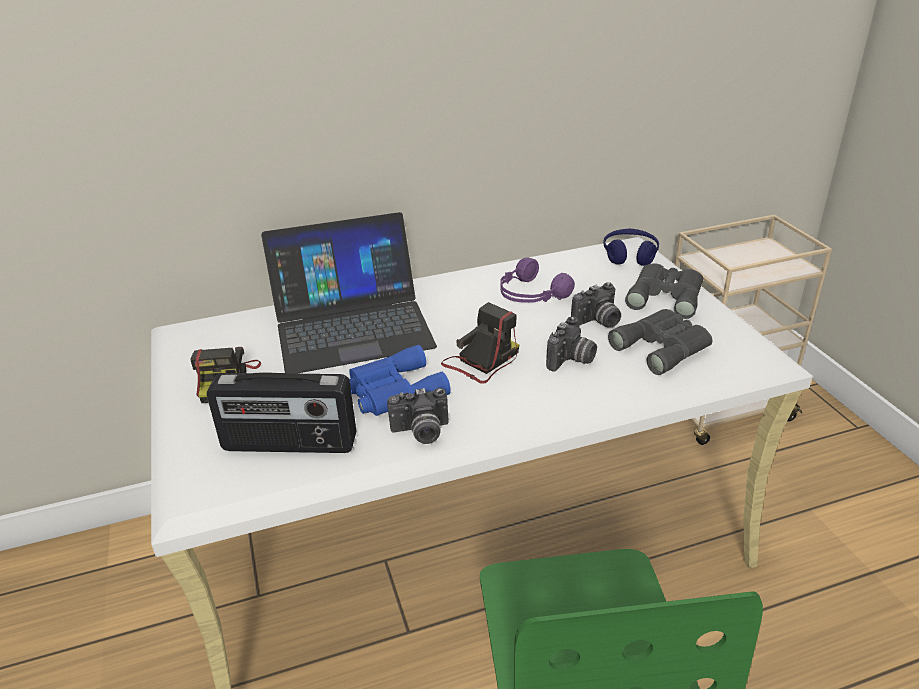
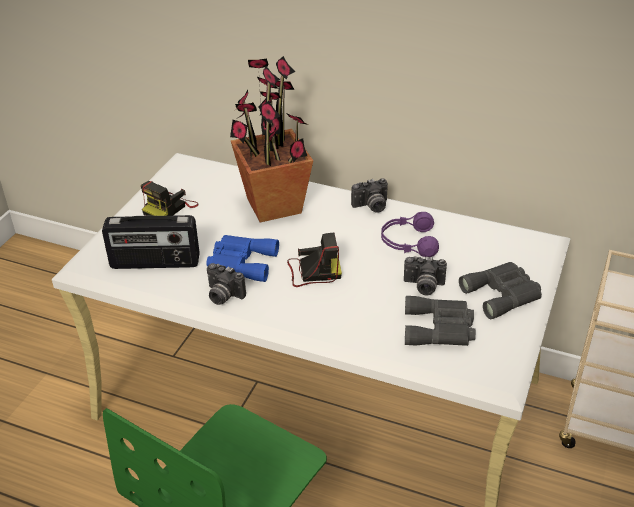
camera: 40 degrees right, 5 degrees up
radio [207,372,356,453] -> radio turned 45 degrees counterclockwise [102,215,200,269]
laptop [261,212,437,373] -> potted plant [230,56,313,223]
camera [546,316,597,372] -> camera moved to [351,178,388,213]
blue headphones [603,229,659,266] -> none

